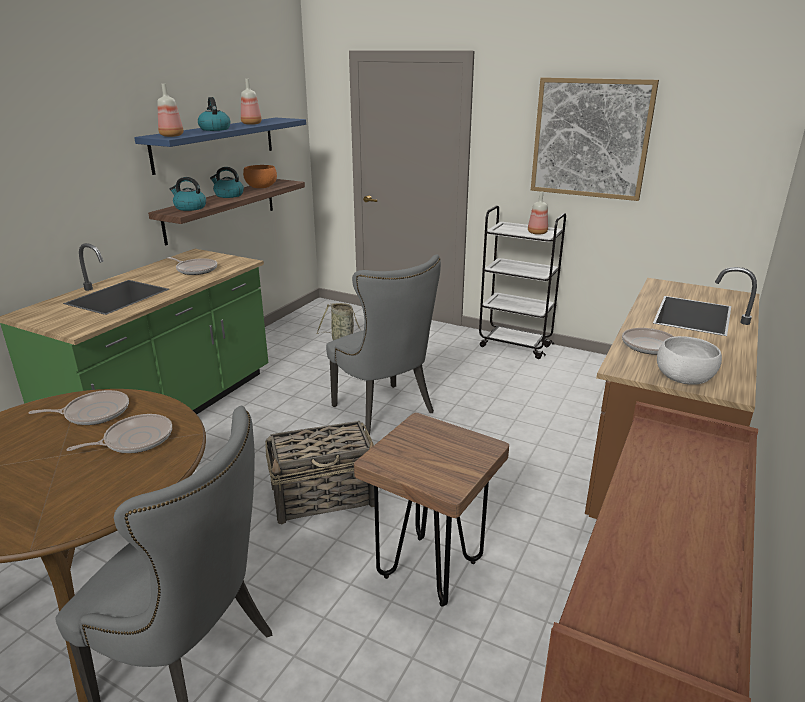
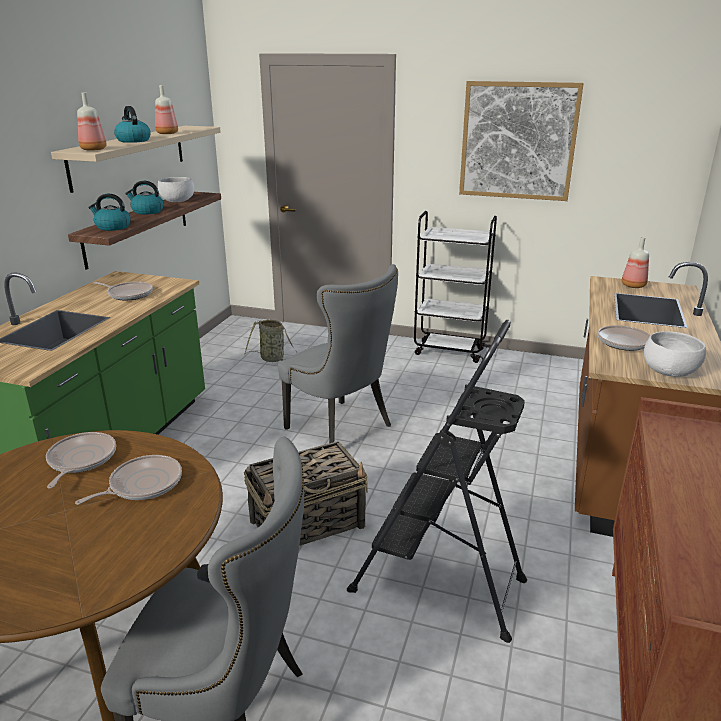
camera: 10 degrees left, 0 degrees up
frying pan [28,390,129,425] -> frying pan turned 60 degrees counterclockwise [46,432,116,489]
blue shelf [134,118,306,175] -> beige shelf [51,126,221,193]
orange bowl [243,165,277,188] -> white bowl [158,177,194,202]
brown stool [354,413,509,607] -> step ladder [347,320,527,643]
bottle [528,192,548,235] -> bottle moved to [622,237,649,288]

